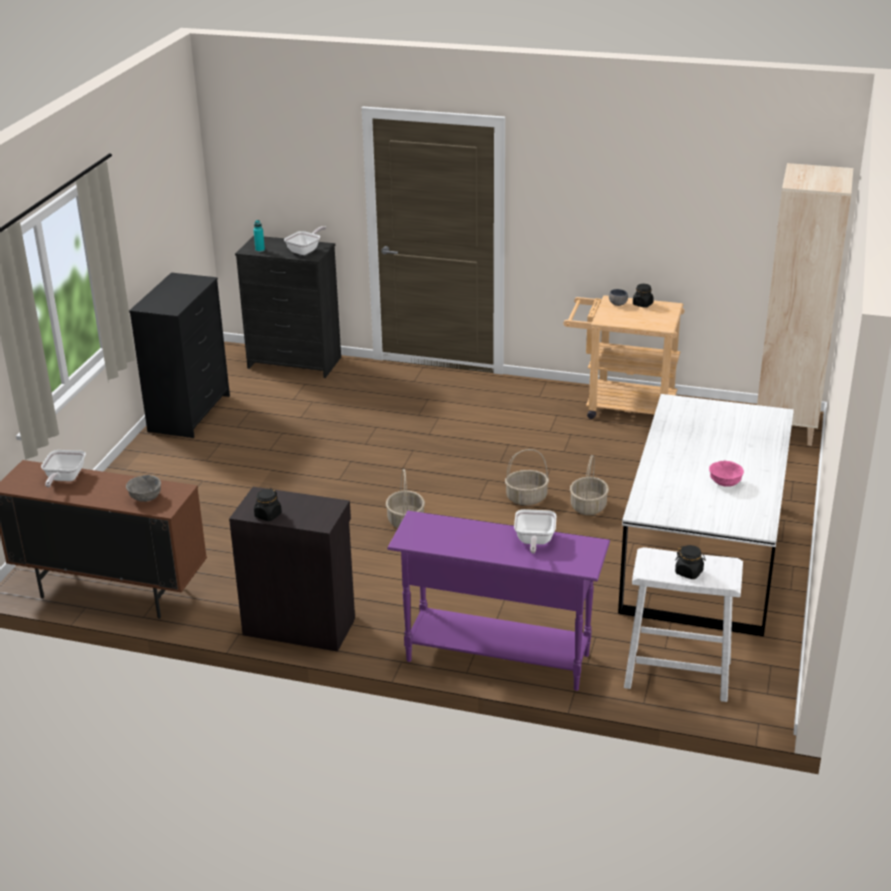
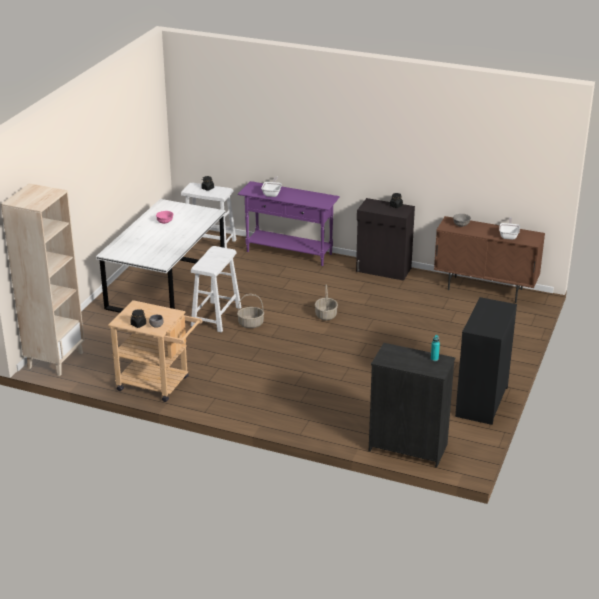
camera: 175 degrees left, 0 degrees up
frying pan [284,226,326,255] -> none
basket [570,455,609,515] -> white stool [191,246,241,332]

